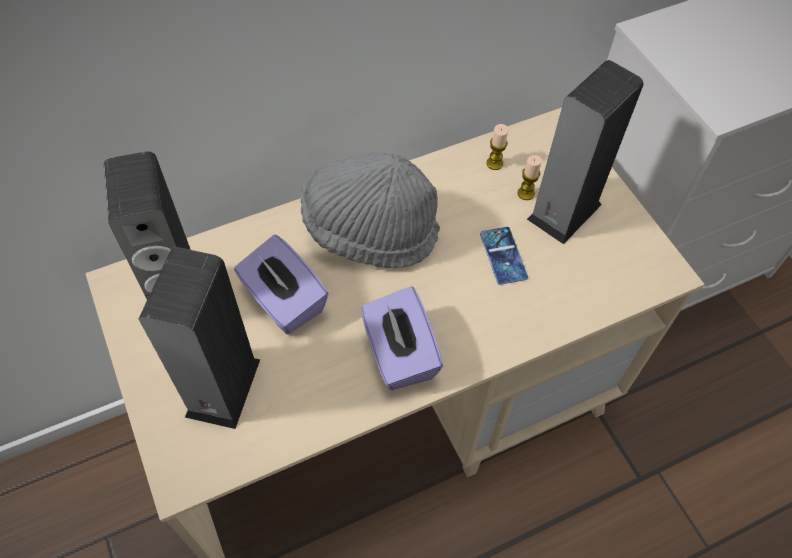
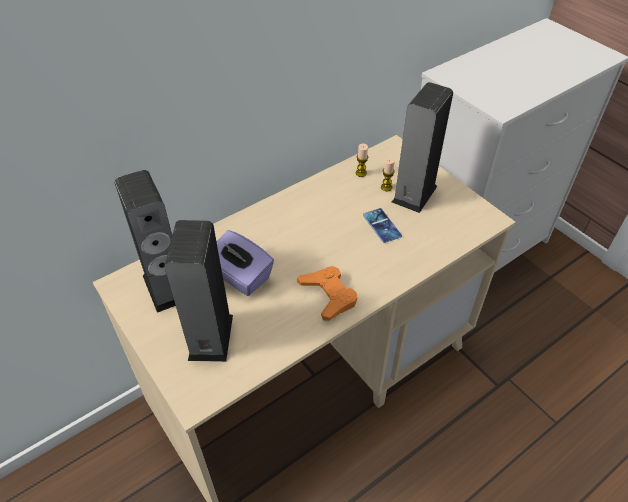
camera: 10 degrees left, 10 degrees down
grey hat [301,153,440,268] -> none
purple tissue box [361,286,443,390] -> orange game controller [297,266,357,321]

